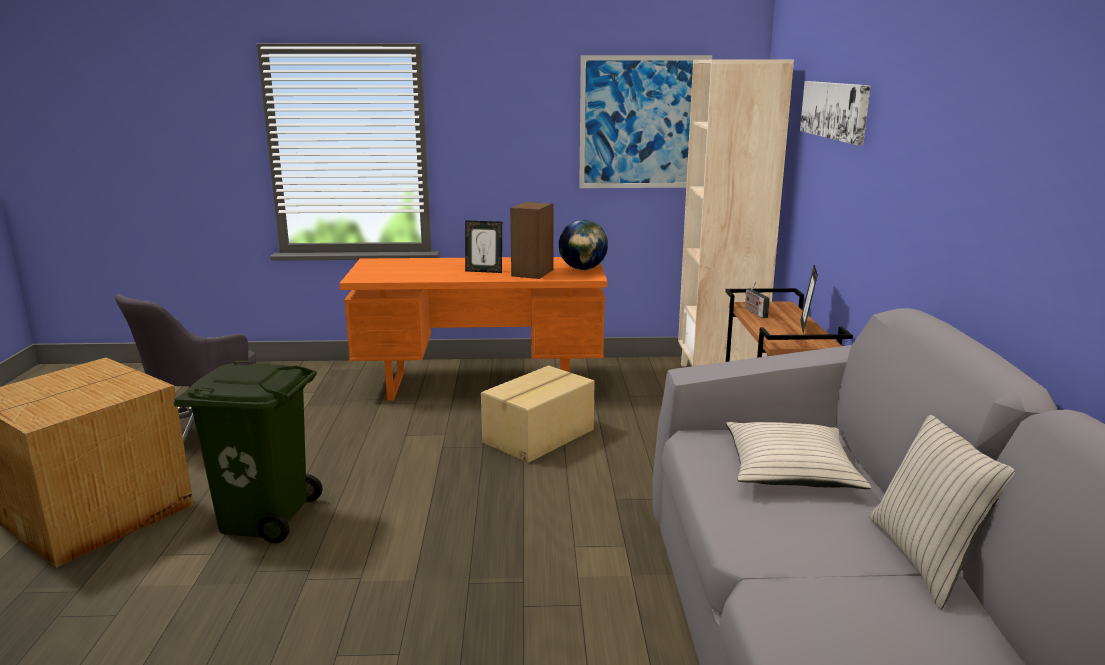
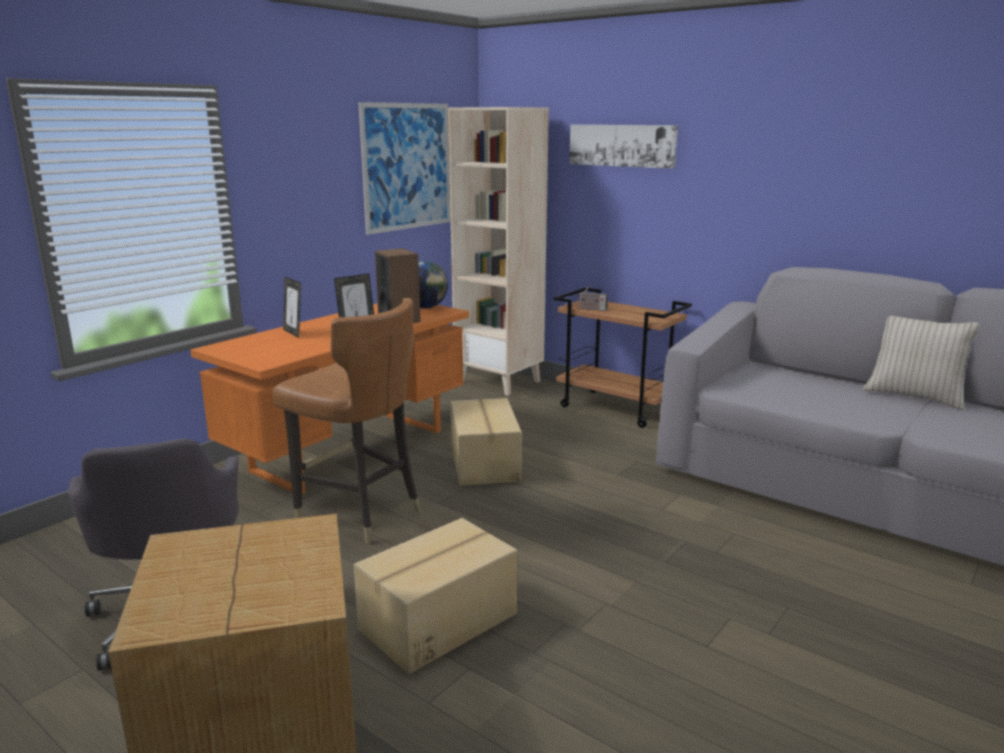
camera: 50 degrees left, 0 degrees up
green trash can [173,361,322,543] -> cardboard box [354,518,517,674]
beige pillow [726,422,871,489] -> none
picture frame [800,265,818,333] -> picture frame moved to [283,277,301,338]
none -> brown chair [273,298,421,544]

